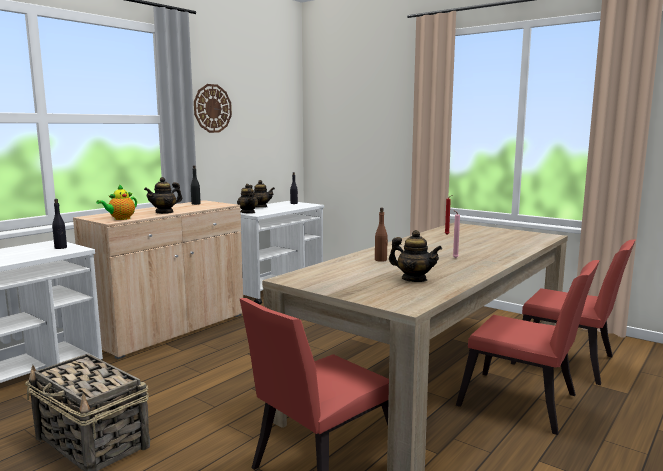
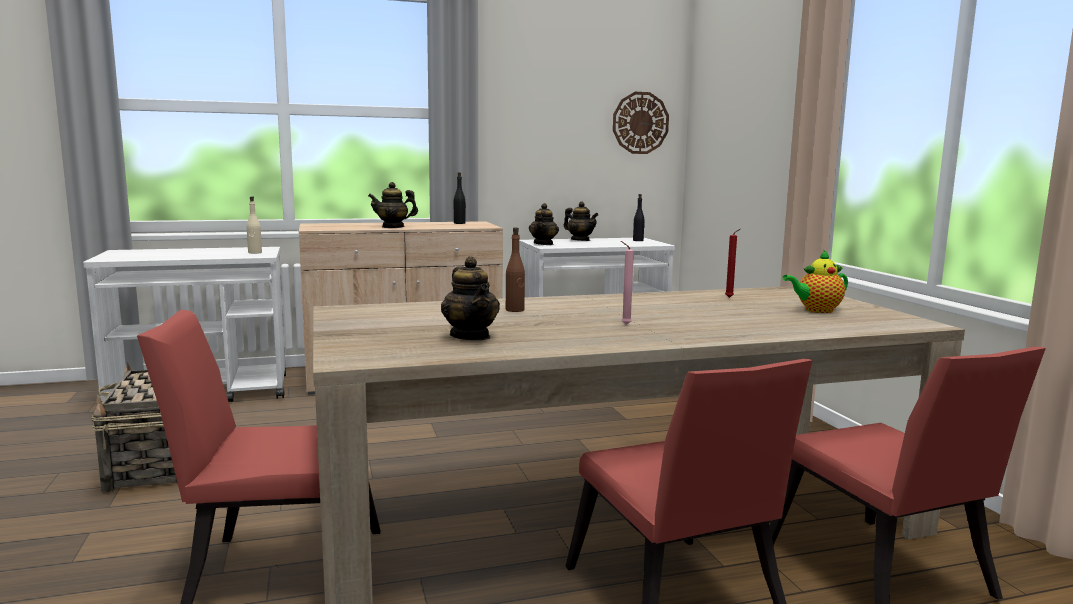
camera: 35 degrees right, 0 degrees up
black bottle [52,199,67,249] -> beige bottle [247,196,262,254]
teapot [96,184,137,220] -> teapot moved to [782,249,848,313]
wall clock [194,84,232,133] -> wall clock moved to [613,92,669,154]

